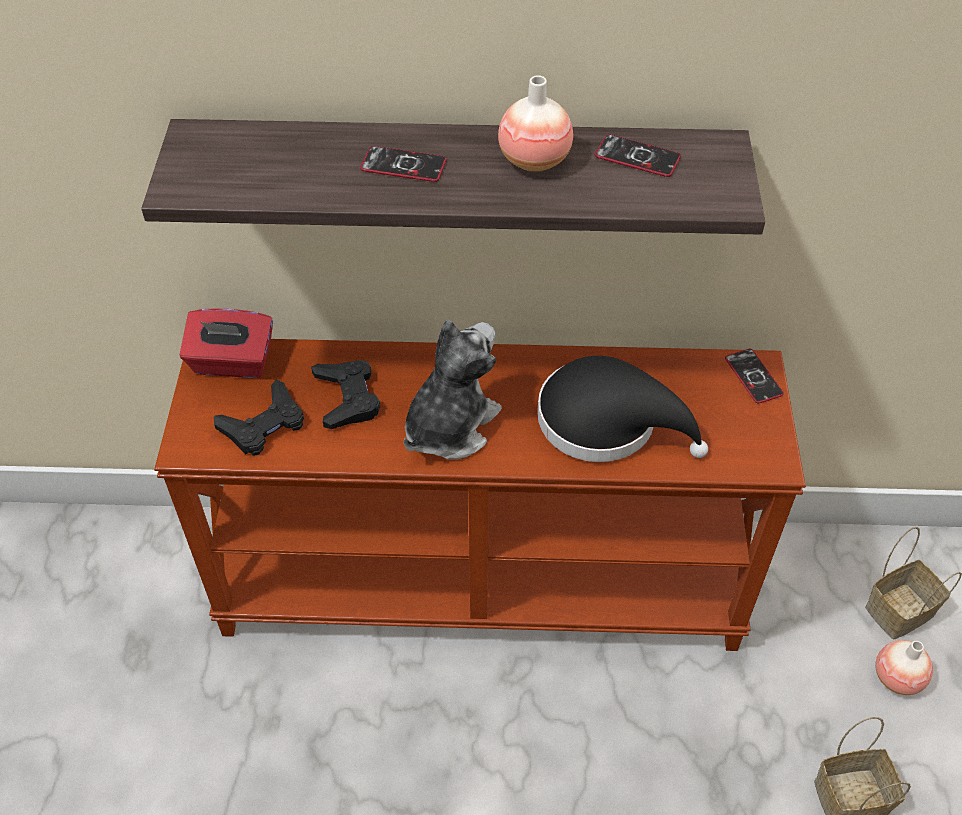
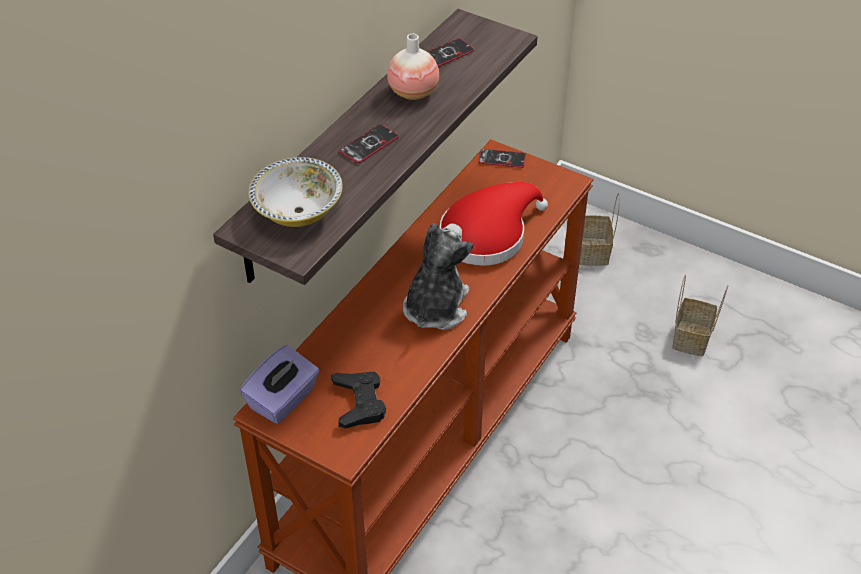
camera: 60 degrees left, 5 degrees down
red tissue box [180,309,273,378] -> purple tissue box [240,345,319,424]
black game controller [311,360,380,429] -> none
plush toy [404,320,502,460] -> plush toy turned 45 degrees clockwise [403,223,473,330]
black hat [537,356,708,462] -> red hat [440,182,548,266]
vase [875,640,933,695] -> none
none -> bowl [249,157,343,227]

